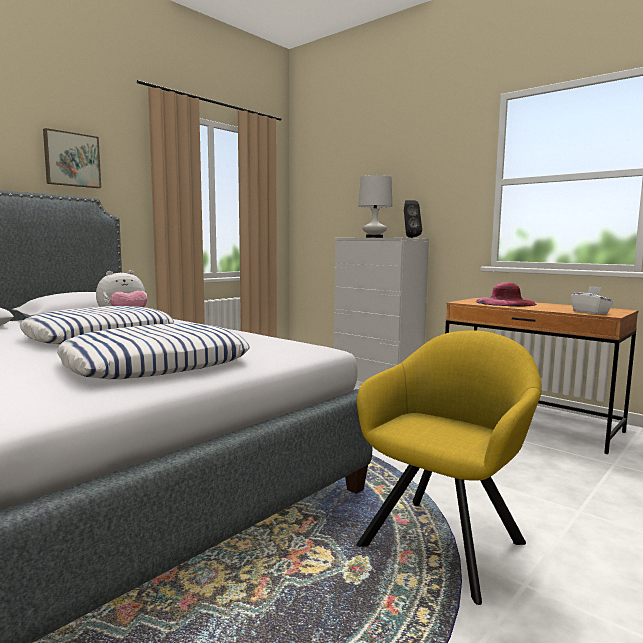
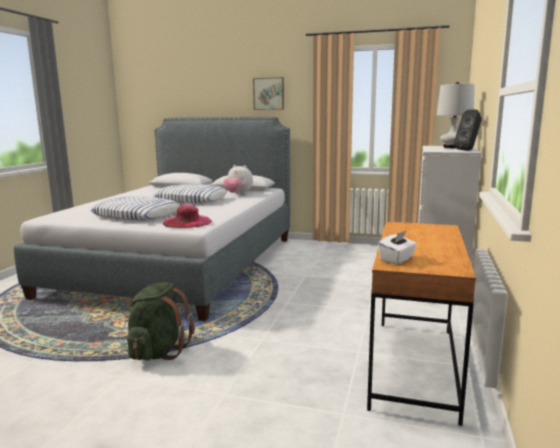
camera: 65 degrees right, 5 degrees up
yellow armchair [356,330,542,605] -> green backpack [127,282,195,361]
pink hat [476,282,537,306] -> pink hat moved to [163,205,212,228]

